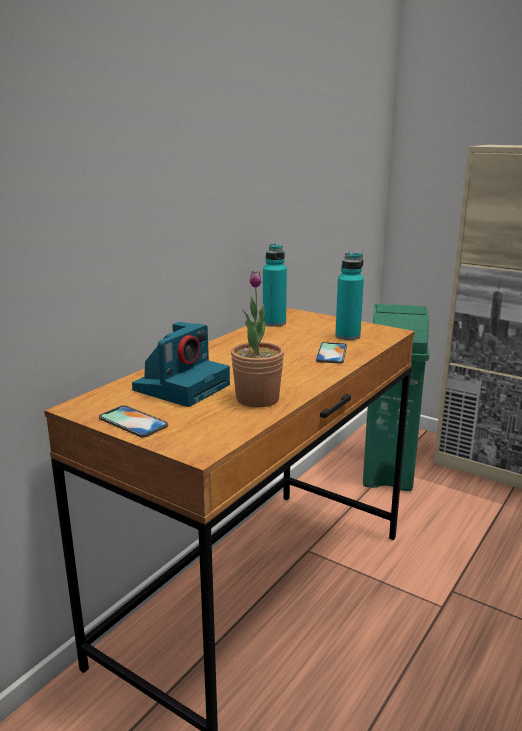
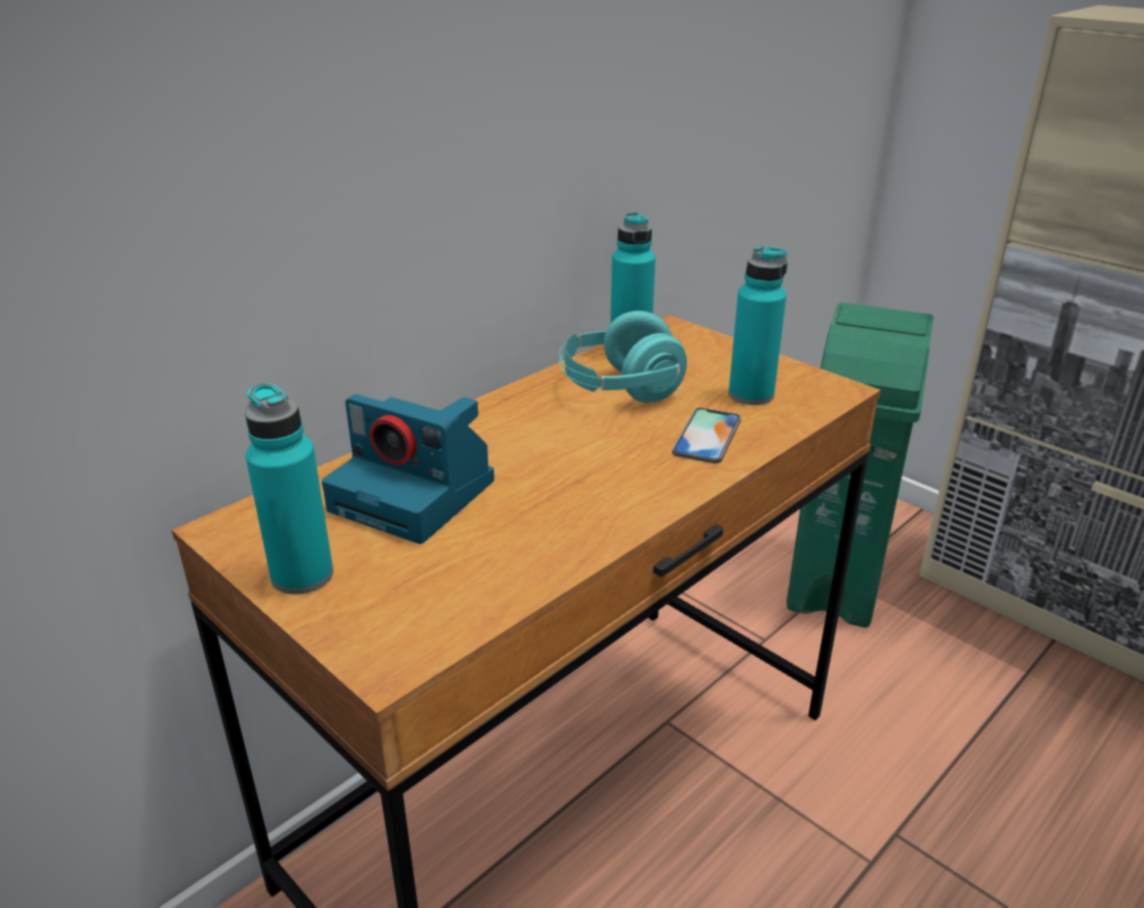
camera: 10 degrees right, 10 degrees up
phone [99,405,168,437] -> turquoise bottle [245,383,333,594]
camera [132,322,230,407] -> camera turned 75 degrees clockwise [322,394,494,544]
potted plant [231,270,284,408] -> none
none -> turquoise headphones [559,311,687,403]

